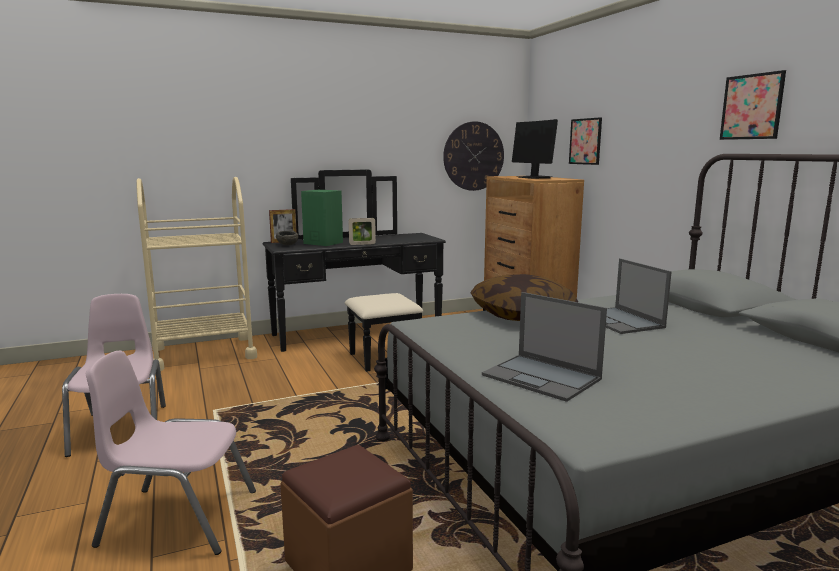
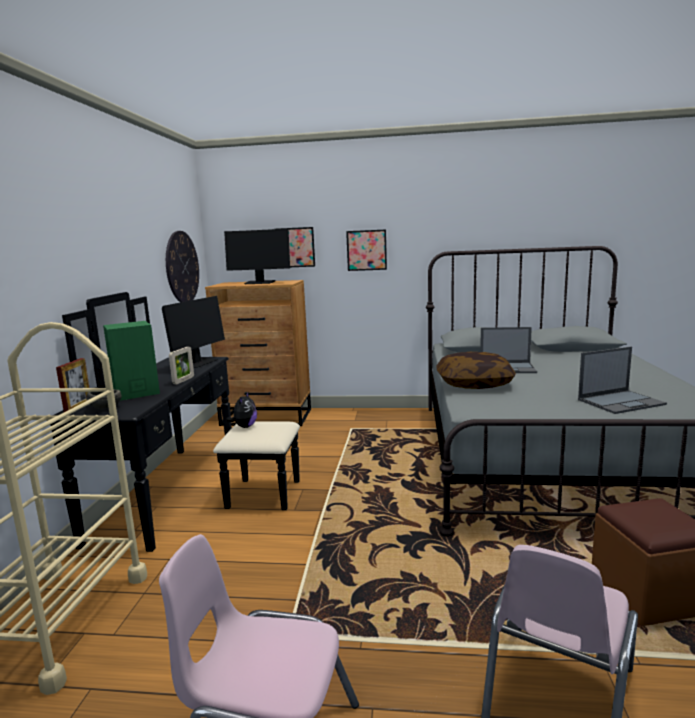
camera: 60 degrees left, 0 degrees up
picture [720,70,786,140] -> picture moved to [346,229,387,271]
none -> monitor [162,296,225,368]
none -> plush toy [226,391,257,428]

